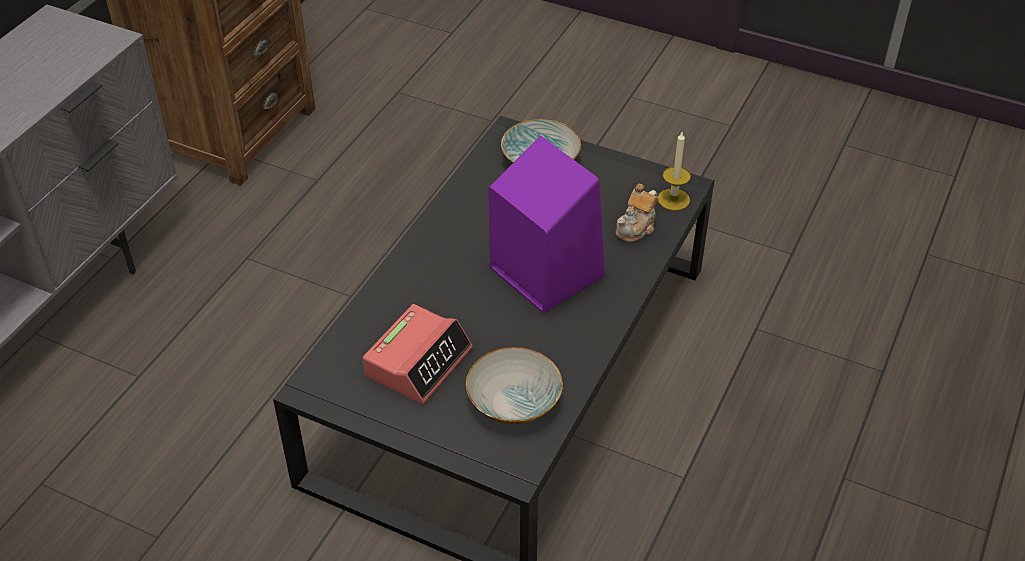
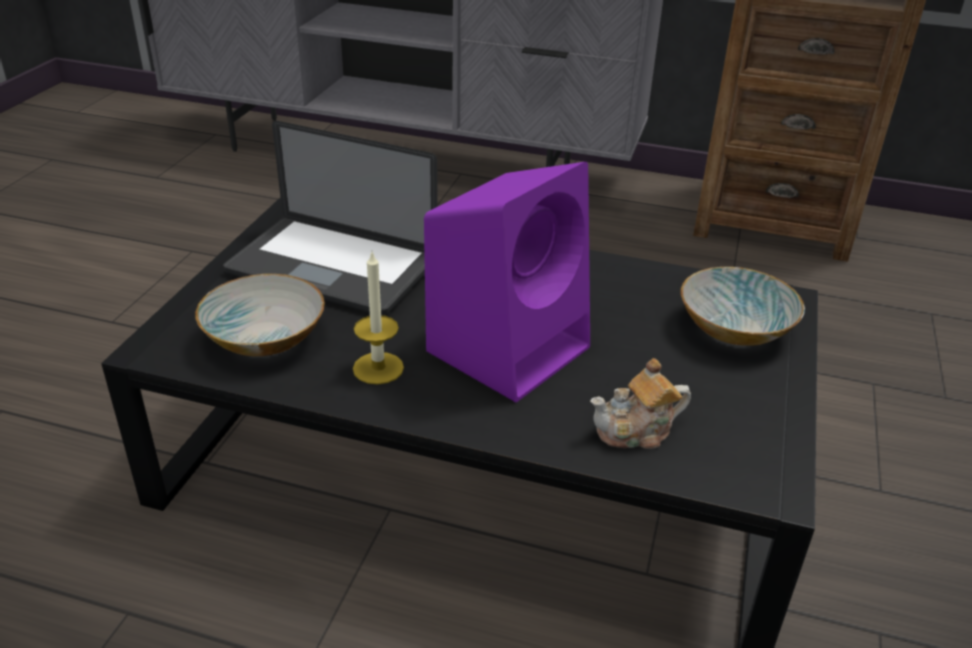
camera: 80 degrees right, 10 degrees down
alarm clock [363,304,473,404] -> laptop [223,121,438,316]
teapot [616,184,659,242] -> teapot turned 45 degrees counterclockwise [590,358,691,449]
candle [658,132,691,211] -> candle moved to [353,252,404,385]

